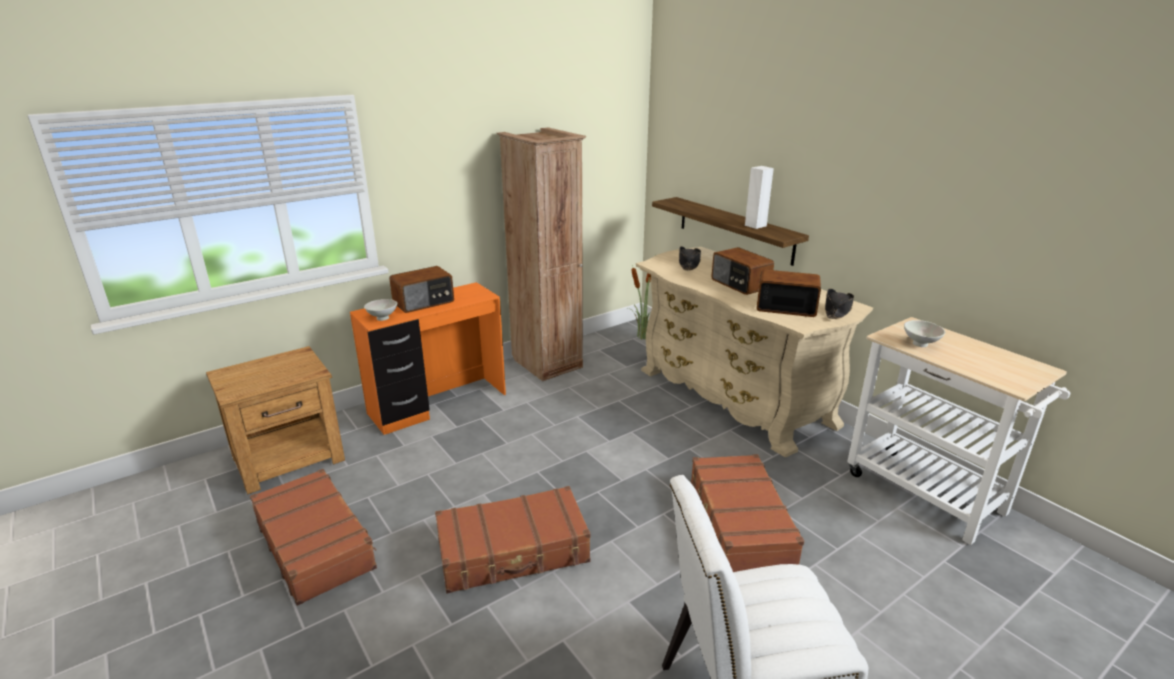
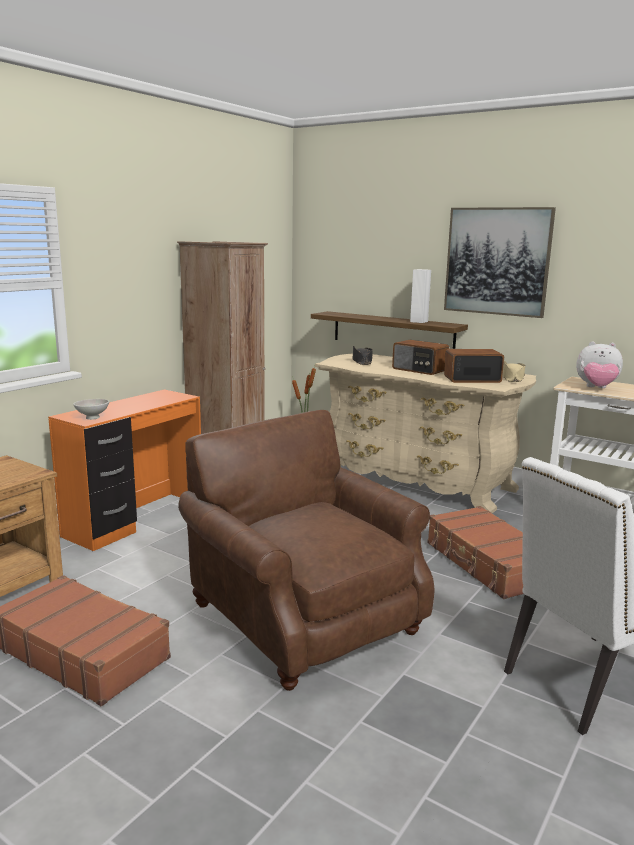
camera: 20 degrees left, 10 degrees down
radio [389,266,454,313] -> none
brown suitcase [435,486,590,593] -> brown armchair [178,410,434,691]
black hat [825,288,854,319] -> beige hat [503,360,526,382]
white bowl [904,320,945,347] -> plush toy [576,341,623,388]
none -> picture [444,207,556,318]

